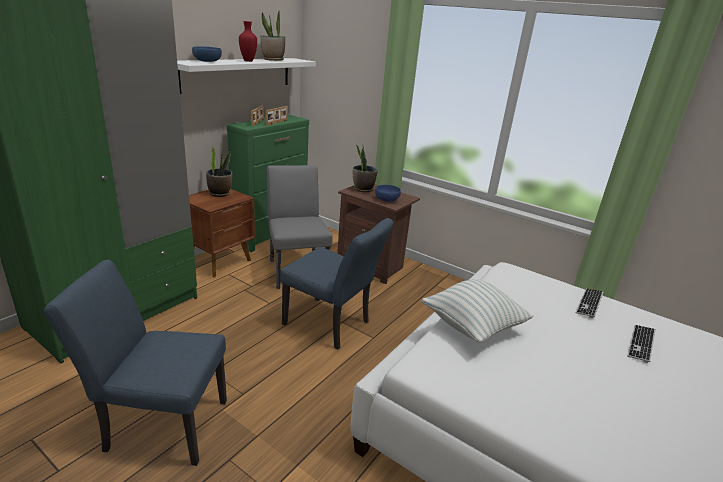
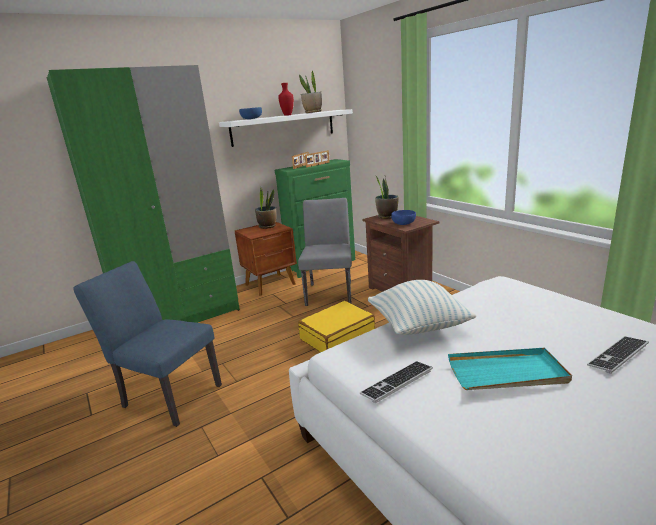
camera: 25 degrees right, 5 degrees down
blue chair [280,218,394,350] -> yellow suitcase [298,301,375,353]
keyboard [576,288,604,318] -> keyboard moved to [360,361,433,403]
none -> turquoise tray [448,348,572,390]

